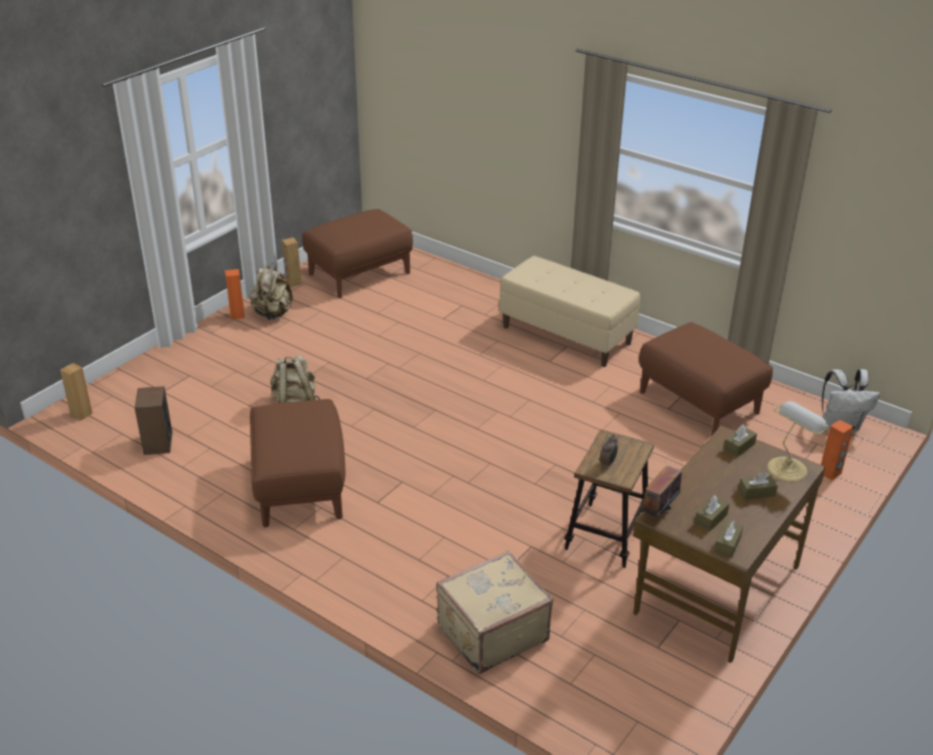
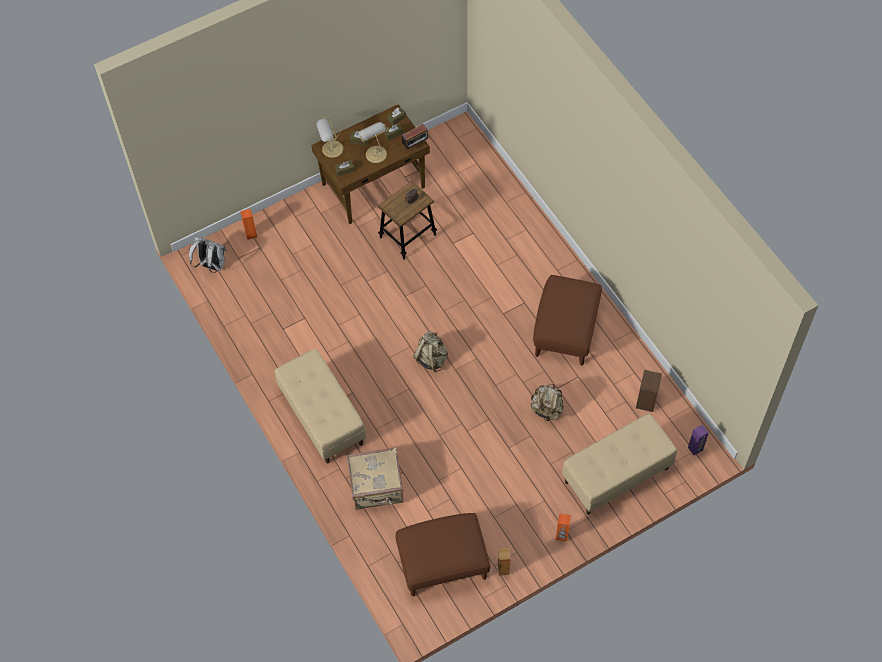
camera: 155 degrees left, 25 degrees up
brown speaker [60,363,93,421] -> purple speaker [688,425,709,455]
beige backpack [249,263,293,320] -> beige backpack moved to [413,331,448,372]
beige suitcase [436,551,553,674] -> beige suitcase moved to [347,447,404,510]
brown ottoman [639,322,773,436] -> none
none -> table lamp [359,122,389,163]
none -> beige bench [562,414,677,515]

